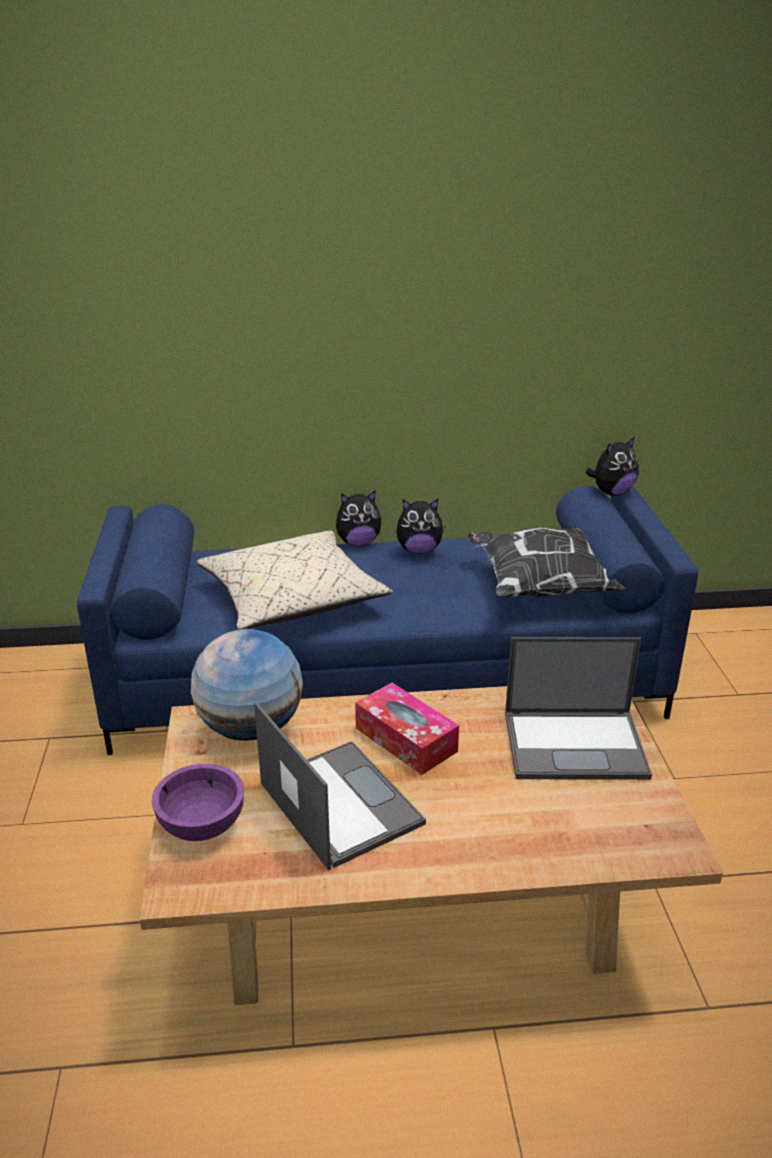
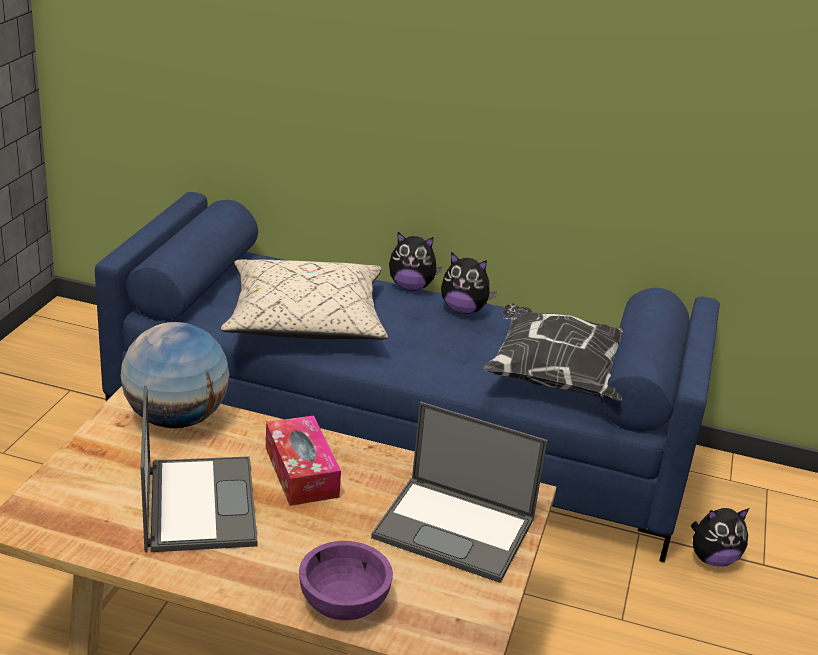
camera: 20 degrees right, 0 degrees up
purple bowl [152,764,244,841] -> purple bowl moved to [299,541,393,620]
plush toy [586,437,639,496] -> plush toy moved to [691,508,749,567]

